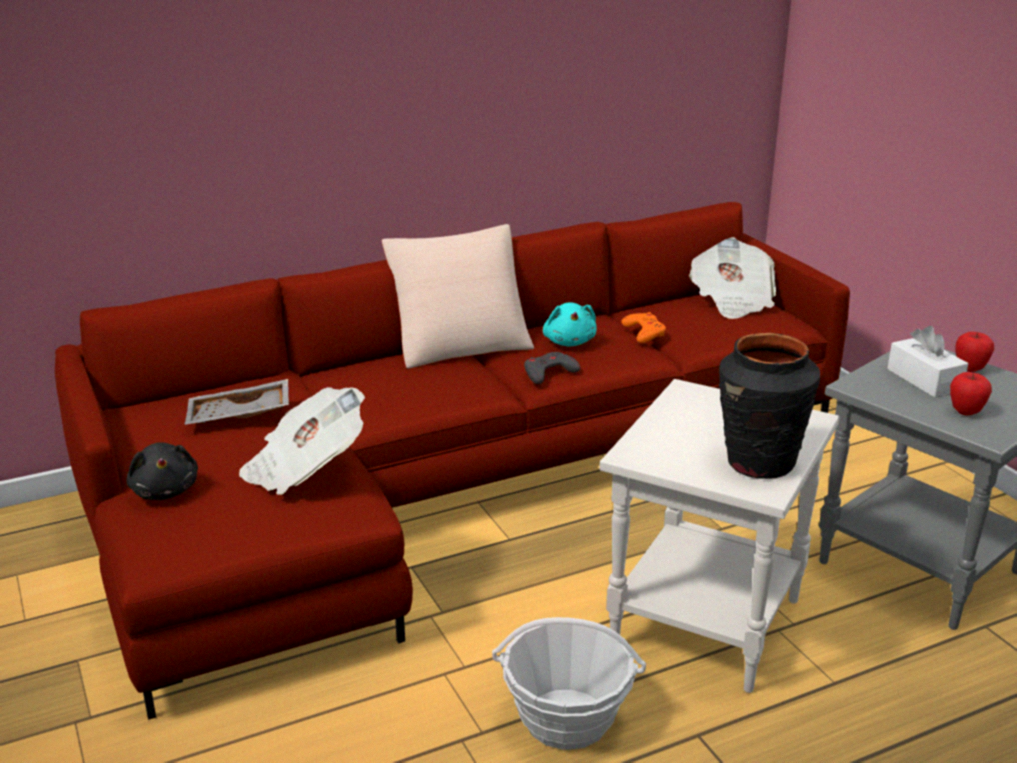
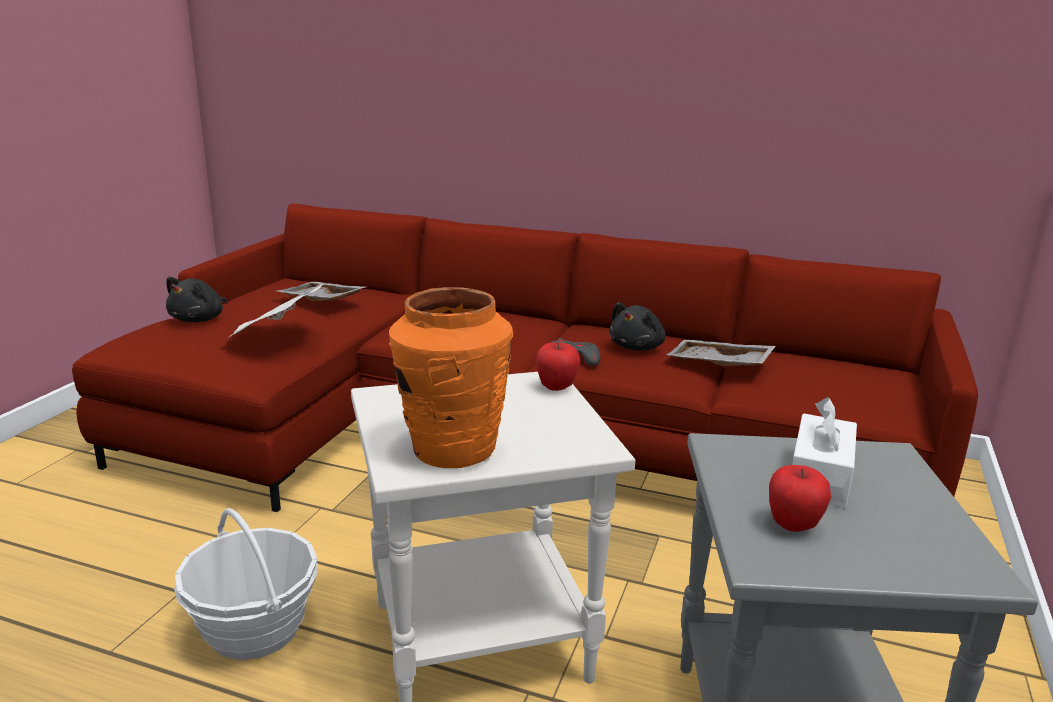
camera: 45 degrees right, 5 degrees down
beige pillow [382,224,534,368] -> none
turquoise plush toy [543,302,597,346] -> black plush toy [609,302,666,351]
orange game controller [621,312,666,343] -> grey tray [667,340,776,366]
newspaper [689,237,776,319] -> none
black vase [719,333,820,479] -> orange vase [389,287,513,468]
apple [955,332,994,372] -> apple moved to [536,343,580,391]

